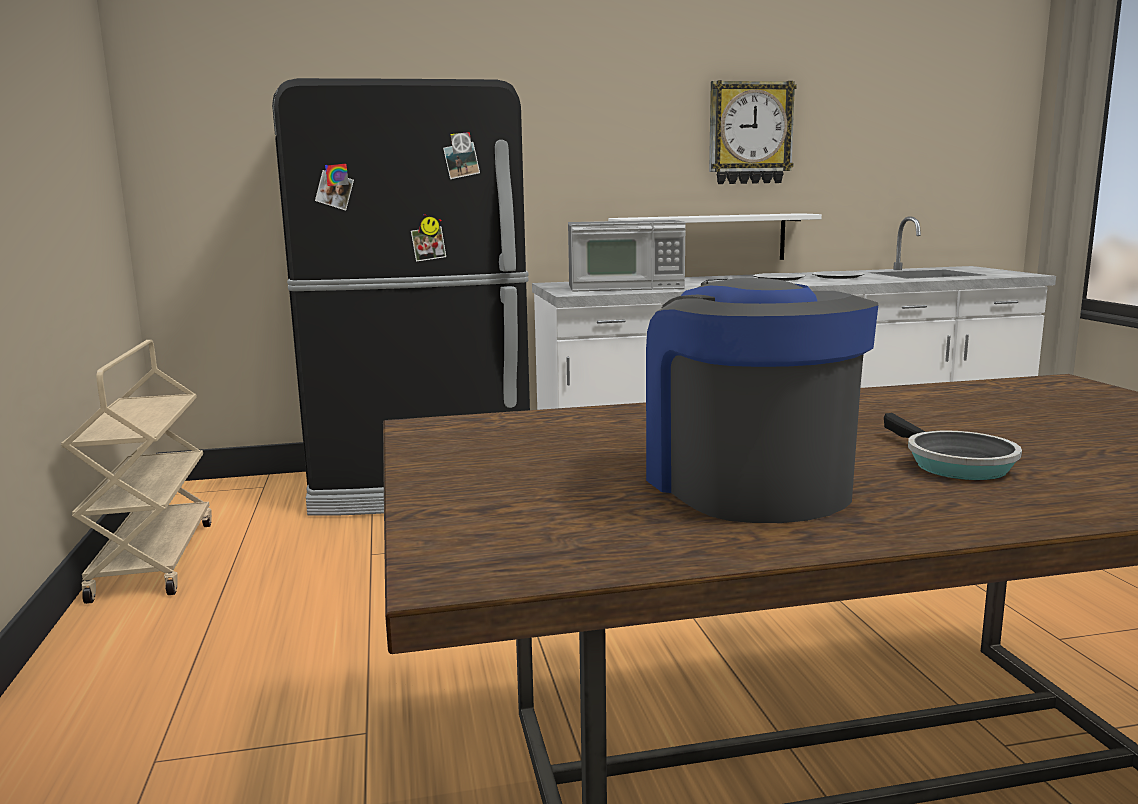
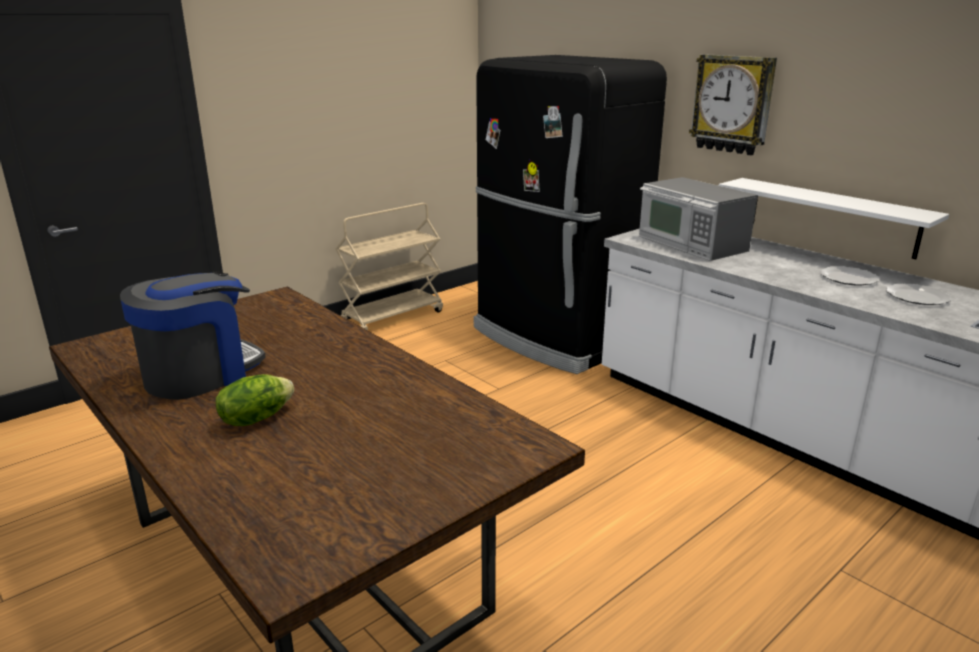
camera: 60 degrees right, 10 degrees up
wall clock [709,80,797,184] -> wall clock moved to [689,54,777,155]
frying pan [884,413,1022,480] -> lettuce [216,374,294,426]

